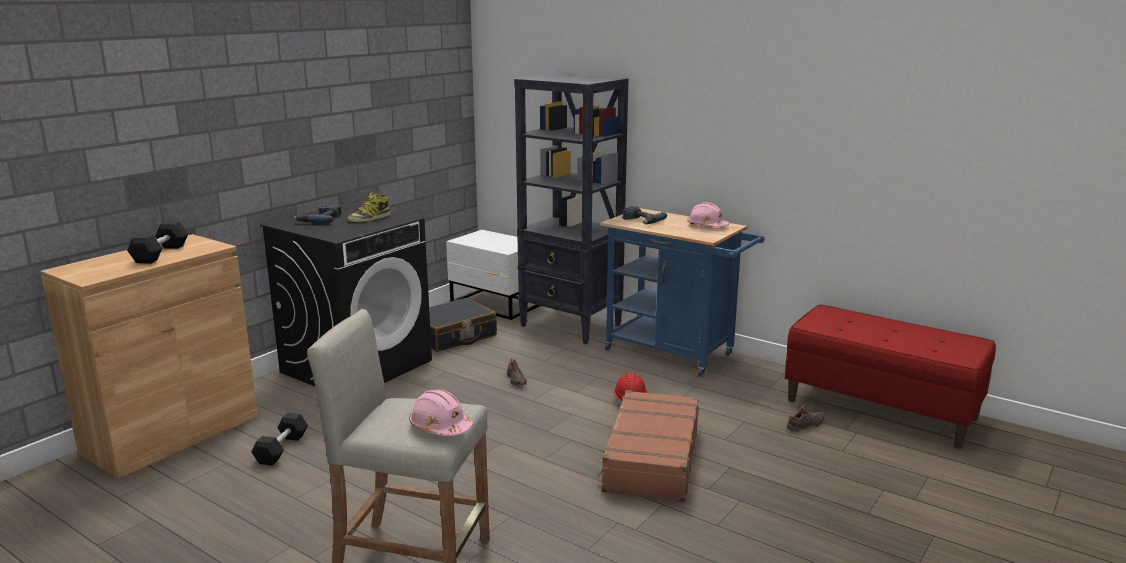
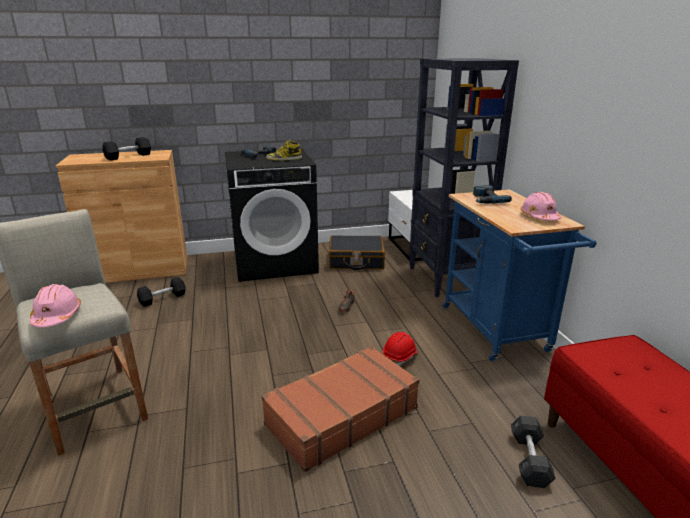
camera: 40 degrees right, 5 degrees up
black shoe [786,405,824,432] -> grey dumbbell [511,416,556,488]

